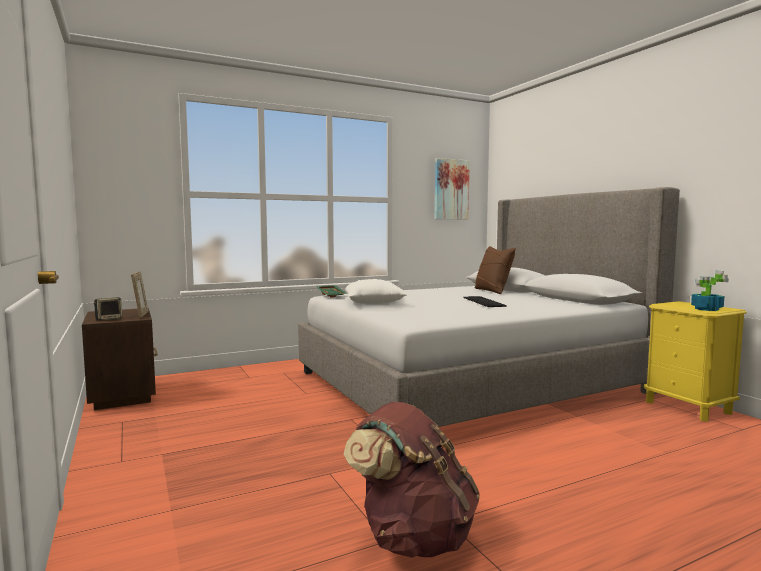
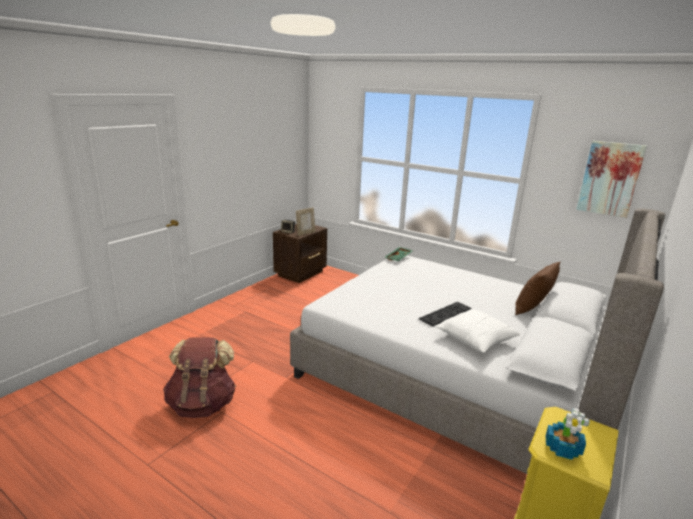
camera: 60 degrees right, 15 degrees up
white pillow [345,279,407,304] -> white pillow moved to [436,310,521,353]

